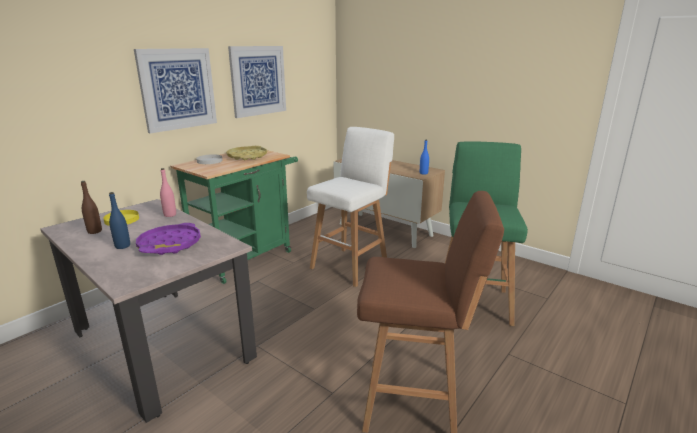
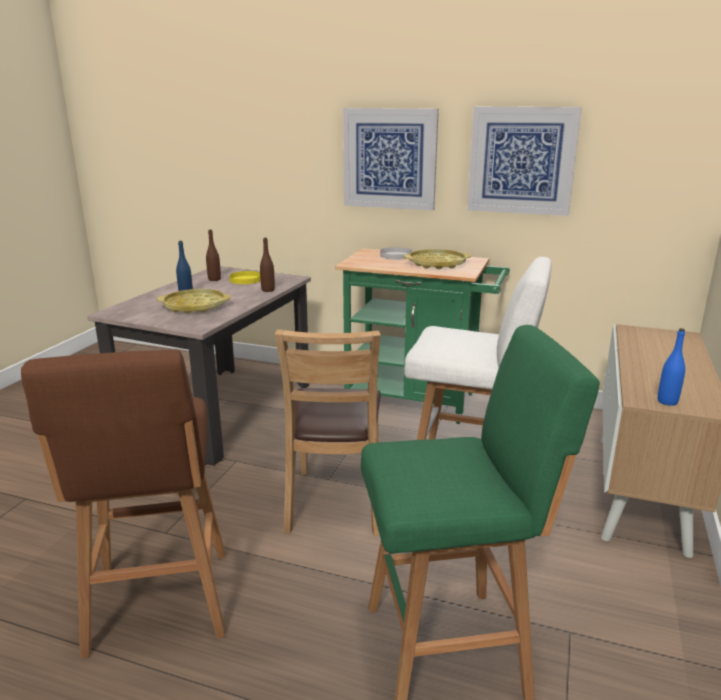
camera: 70 degrees right, 0 degrees up
purple tray [136,223,201,255] -> yellow tray [157,289,231,314]
pink bottle [160,168,176,217] -> brown bottle [260,238,275,292]
none -> brown chair [275,329,381,536]

